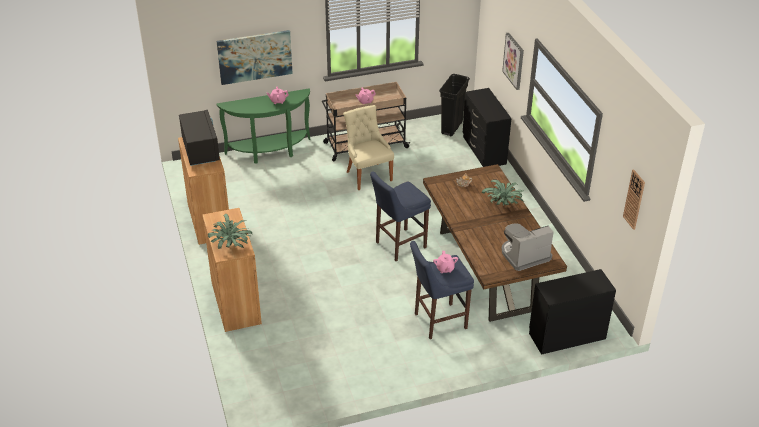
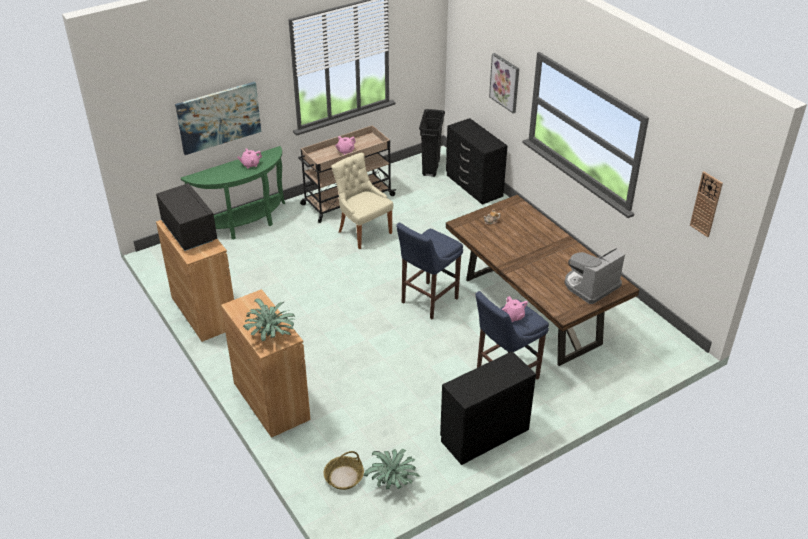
camera: 15 degrees left, 0 degrees up
potted plant [482,179,524,206] -> potted plant moved to [364,449,420,489]
black dresser [529,269,616,355] -> black dresser moved to [440,351,536,465]
none -> basket [323,451,364,490]

